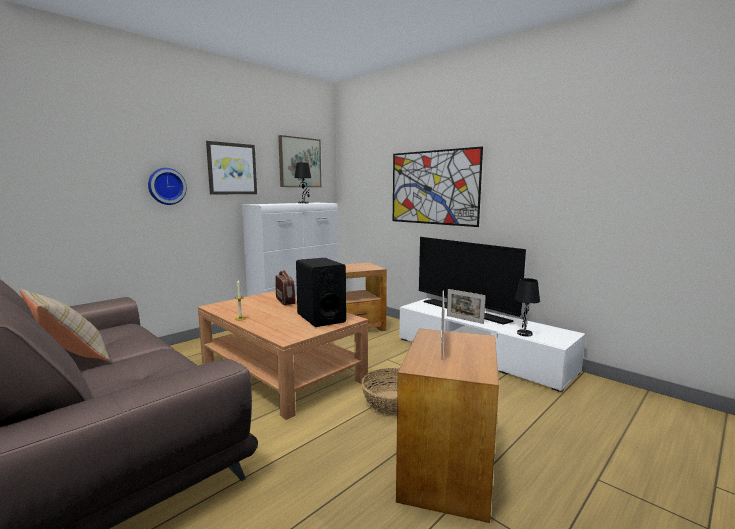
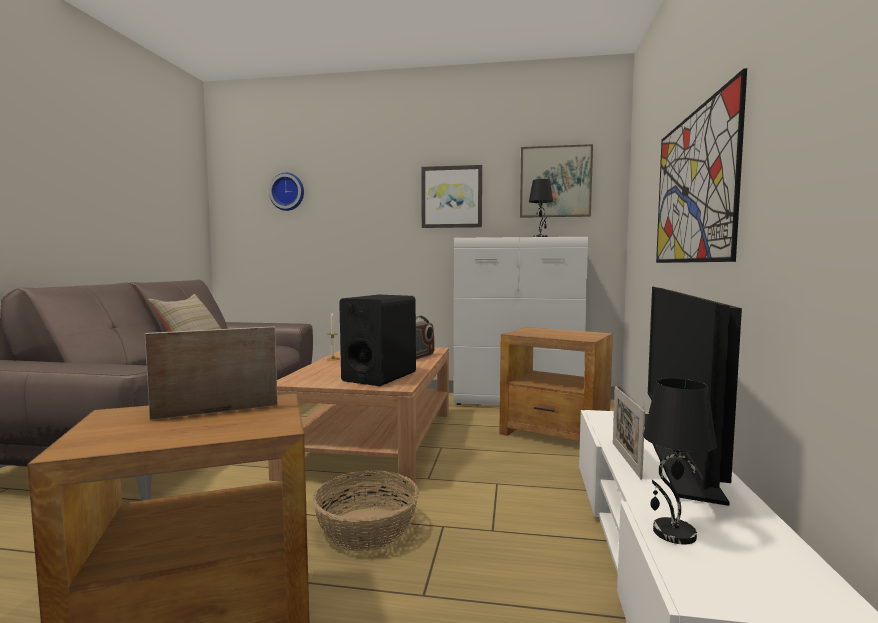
camera: 55 degrees right, 5 degrees down
wall clock [148,168,187,205] -> wall clock moved to [269,173,304,211]

